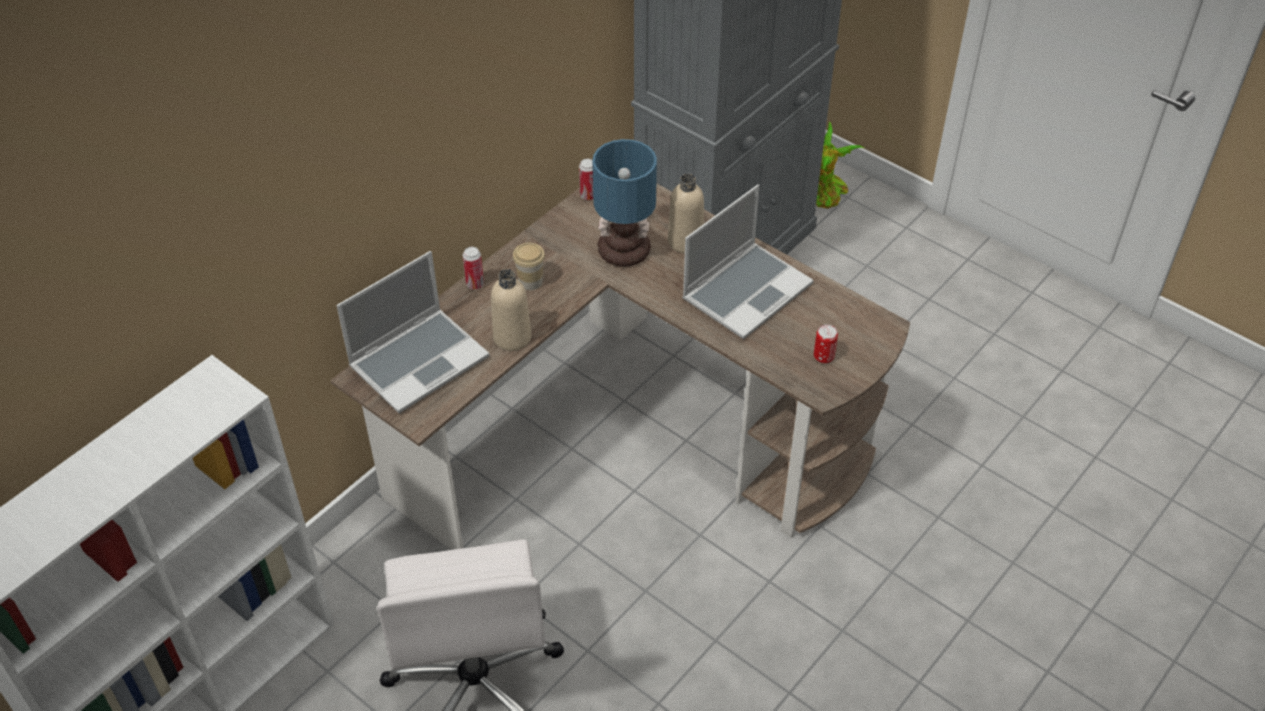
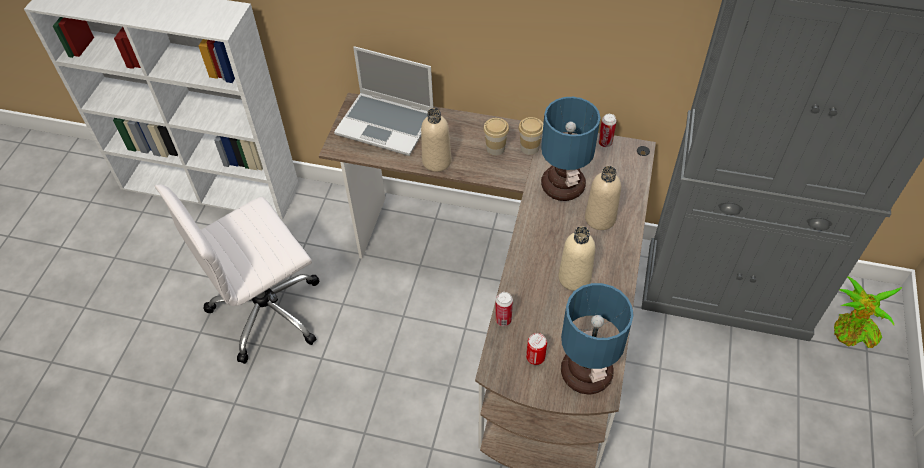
camera: 65 degrees right, 5 degrees up
can [462,247,484,289] -> can moved to [495,292,513,326]
laptop [682,184,814,339] -> beige bottle [558,226,595,291]
none -> cup [518,117,543,155]
none -> table lamp [561,283,634,395]

